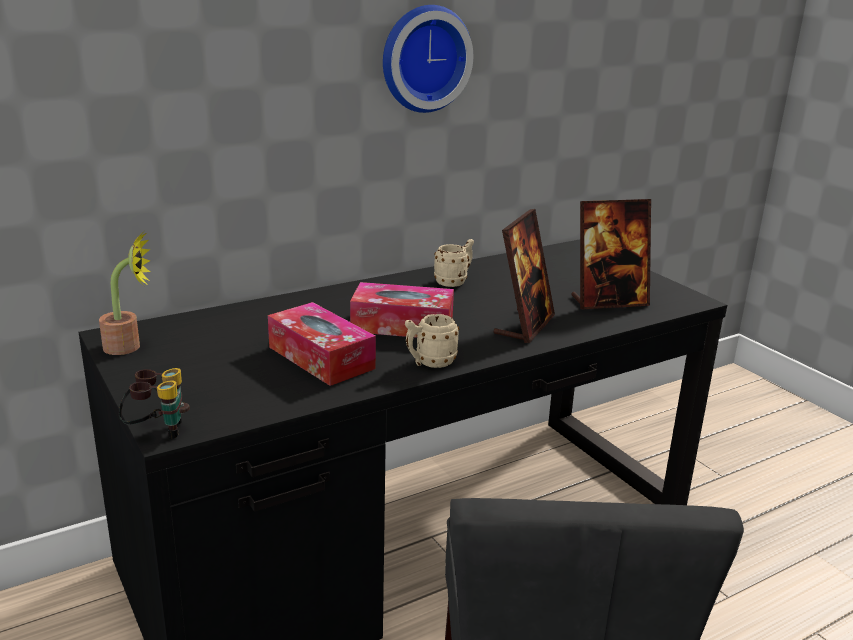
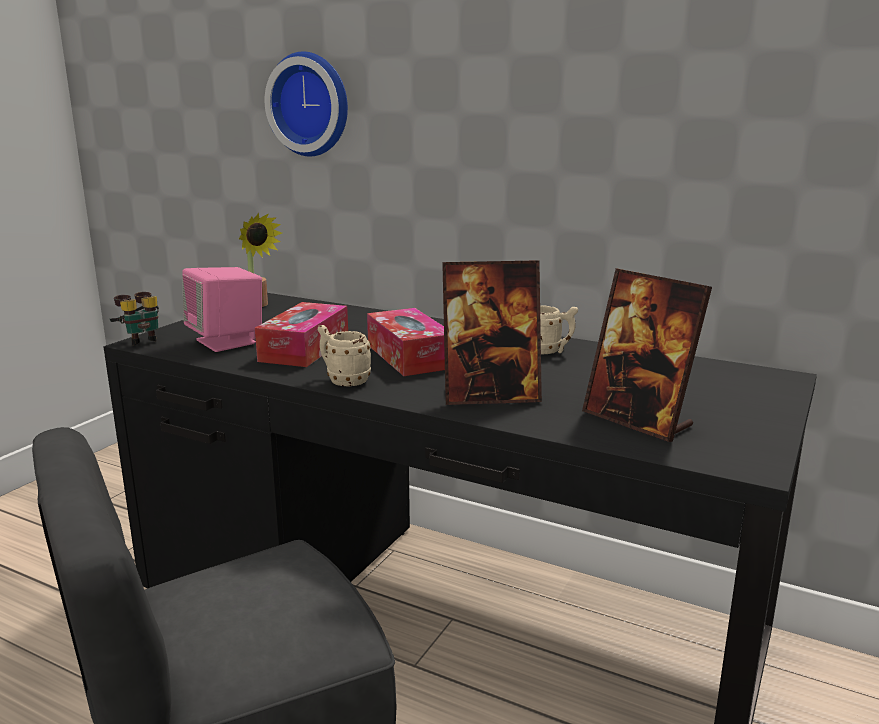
camera: 60 degrees right, 5 degrees down
wall clock [383,5,473,113] -> wall clock moved to [265,51,348,156]
none -> pink speaker [182,267,262,352]

